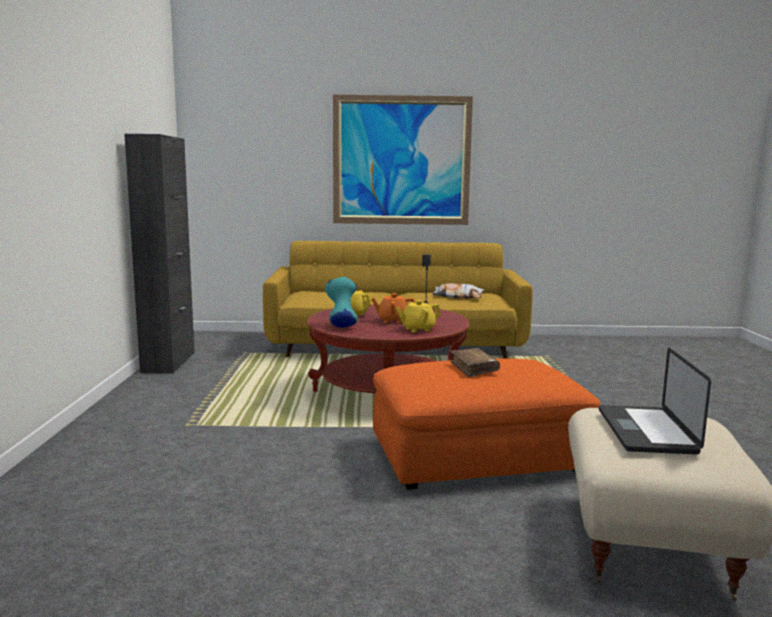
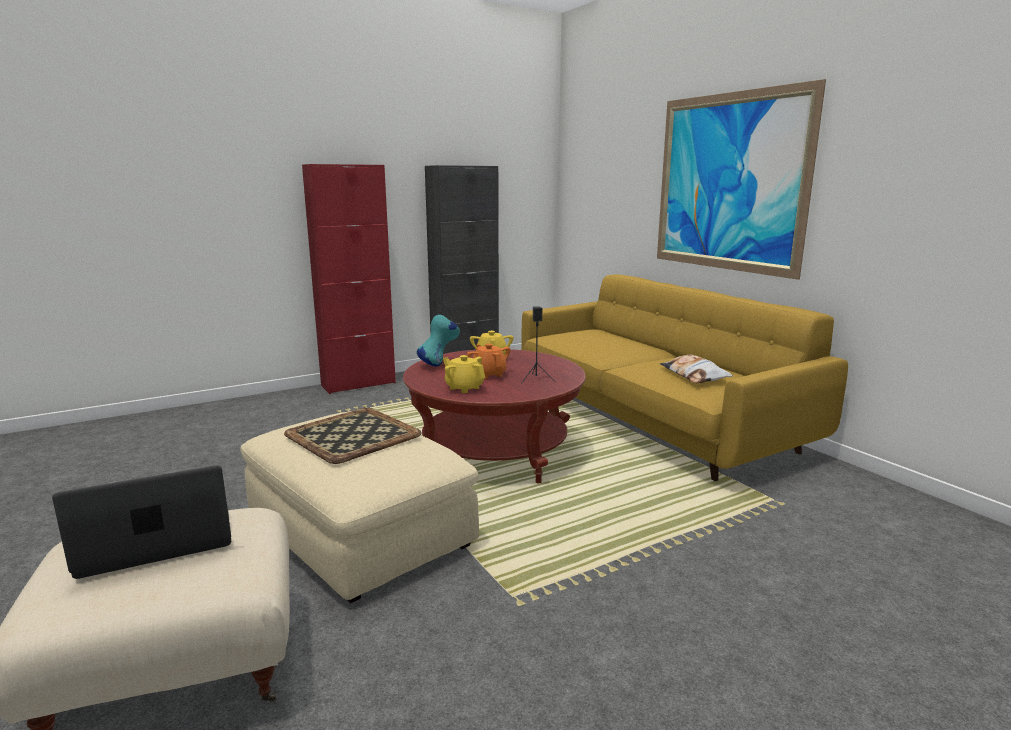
camera: 60 degrees right, 5 degrees up
orange ottoman [373,358,601,490] -> beige ottoman [240,411,479,603]
brown book [450,348,500,377] -> tray [284,408,421,464]
none -> red cabinet [302,164,396,394]

